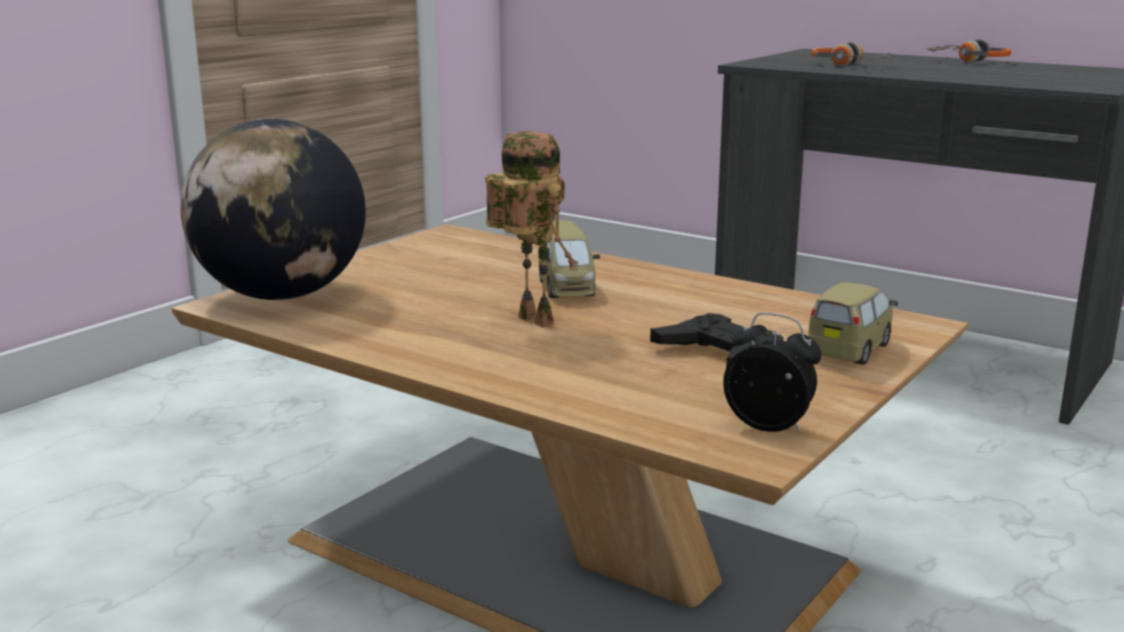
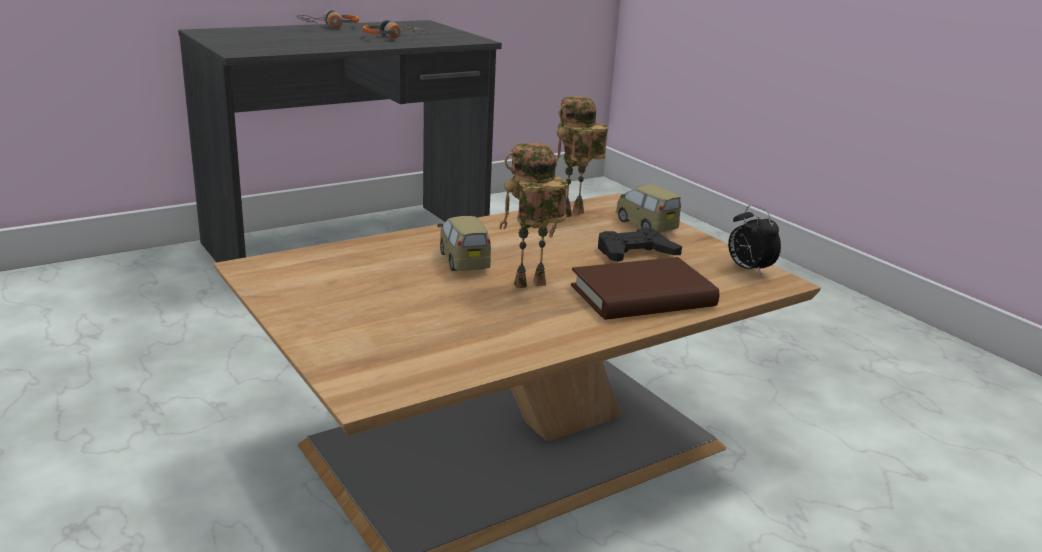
camera: 70 degrees left, 5 degrees up
globe [181,119,366,300] -> none
toy car [539,220,600,298] -> toy car turned 120 degrees counterclockwise [437,216,491,271]
alarm clock [723,312,821,432] -> alarm clock turned 90 degrees counterclockwise [728,205,781,276]
headphones [811,42,896,66] -> headphones moved to [363,20,429,39]
none -> toy robot [556,96,609,218]
none -> brown book [571,257,719,320]

